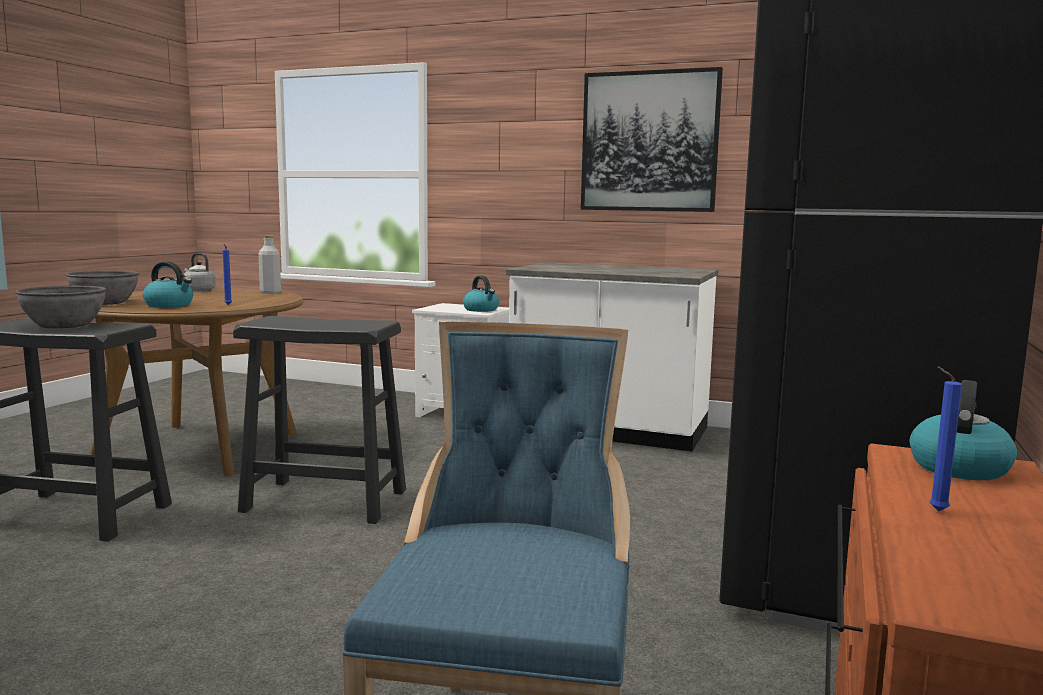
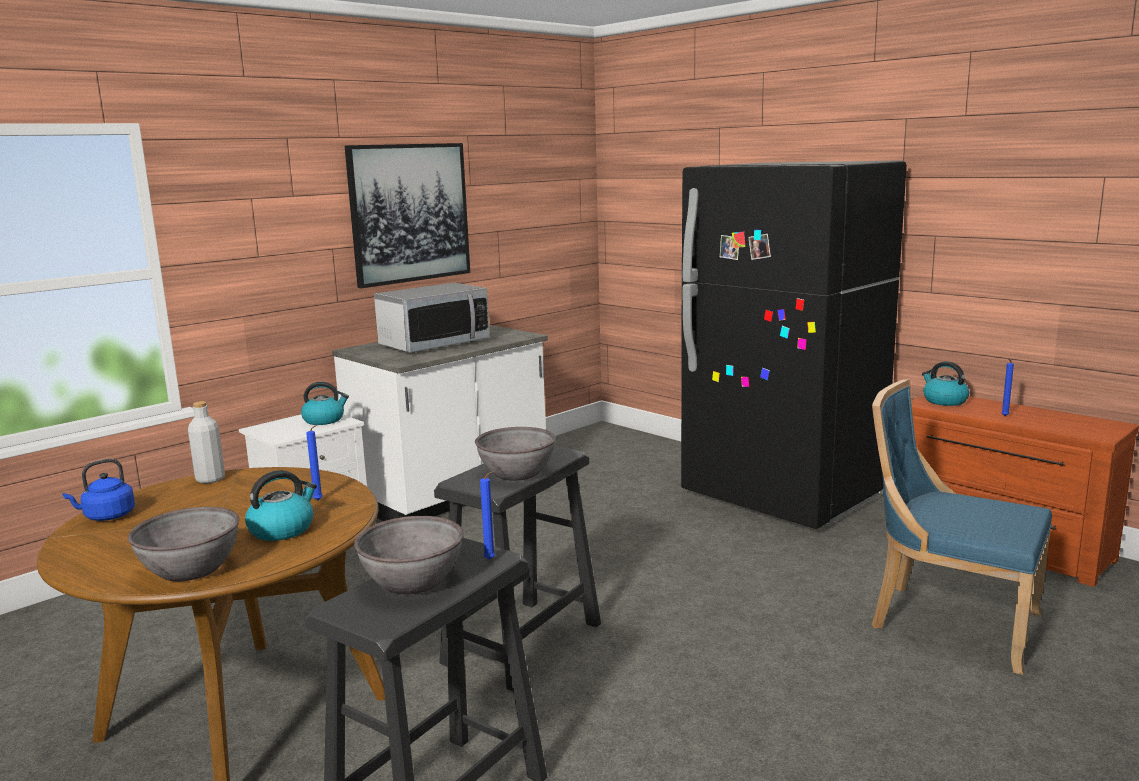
camera: 65 degrees left, 5 degrees up
grey kettle [184,253,216,291] -> blue kettle [63,459,135,521]
none -> microwave [374,283,490,353]
none -> grey bowl [475,427,556,481]
none -> blue candle [480,471,495,560]

